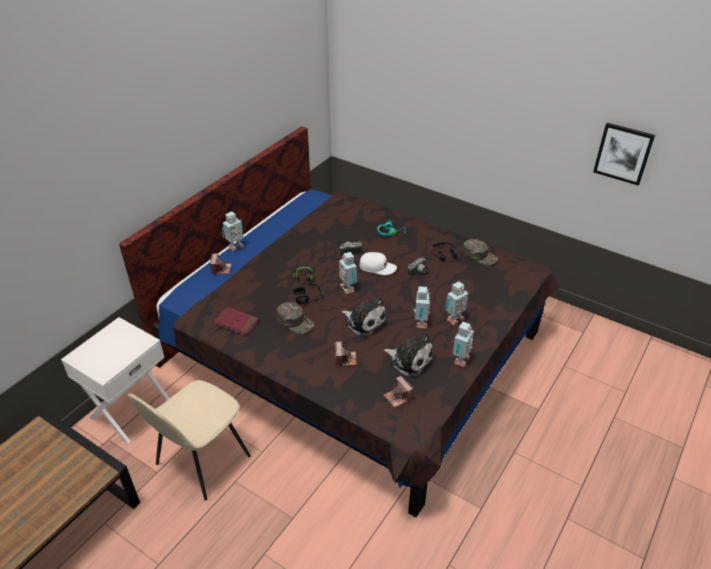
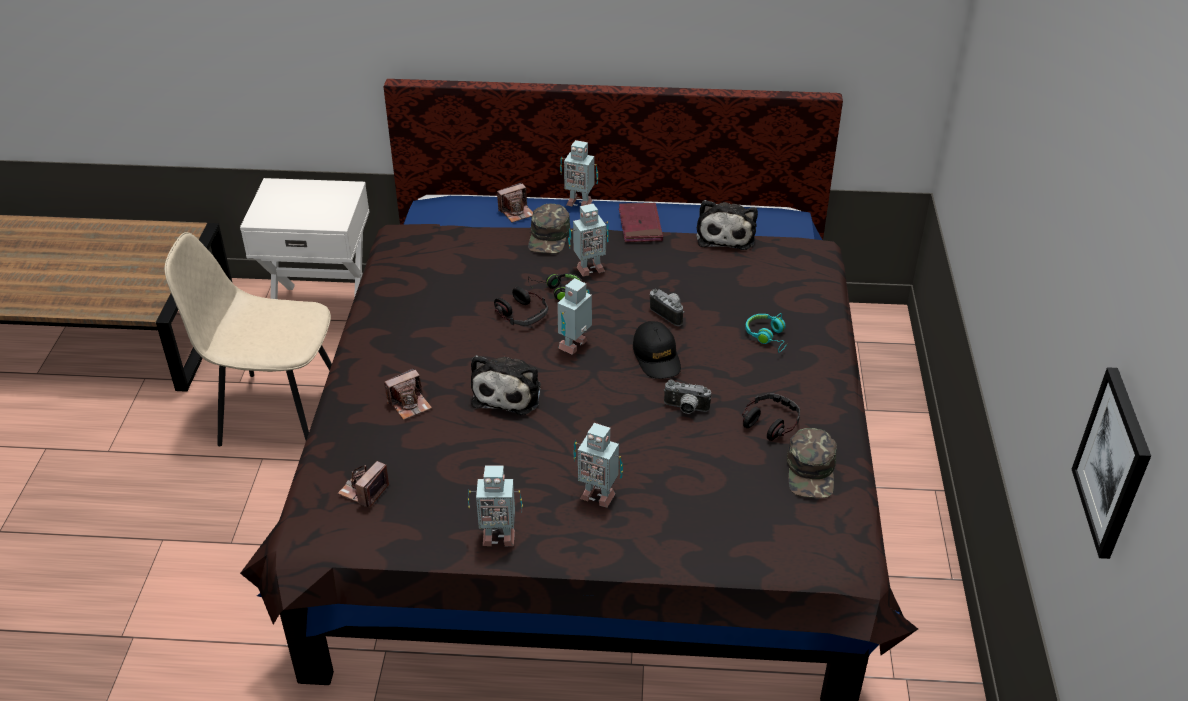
camera: 60 degrees right, 0 degrees up
red book [214,307,259,336] -> red book moved to [619,203,663,242]
green cap [277,302,314,334] -> green cap moved to [528,204,570,253]
white cap [359,252,397,275] -> black cap [633,321,681,379]
plush toy [384,333,434,378] -> plush toy moved to [696,200,758,250]
toy robot [413,286,430,329] -> toy robot moved to [568,204,609,277]

